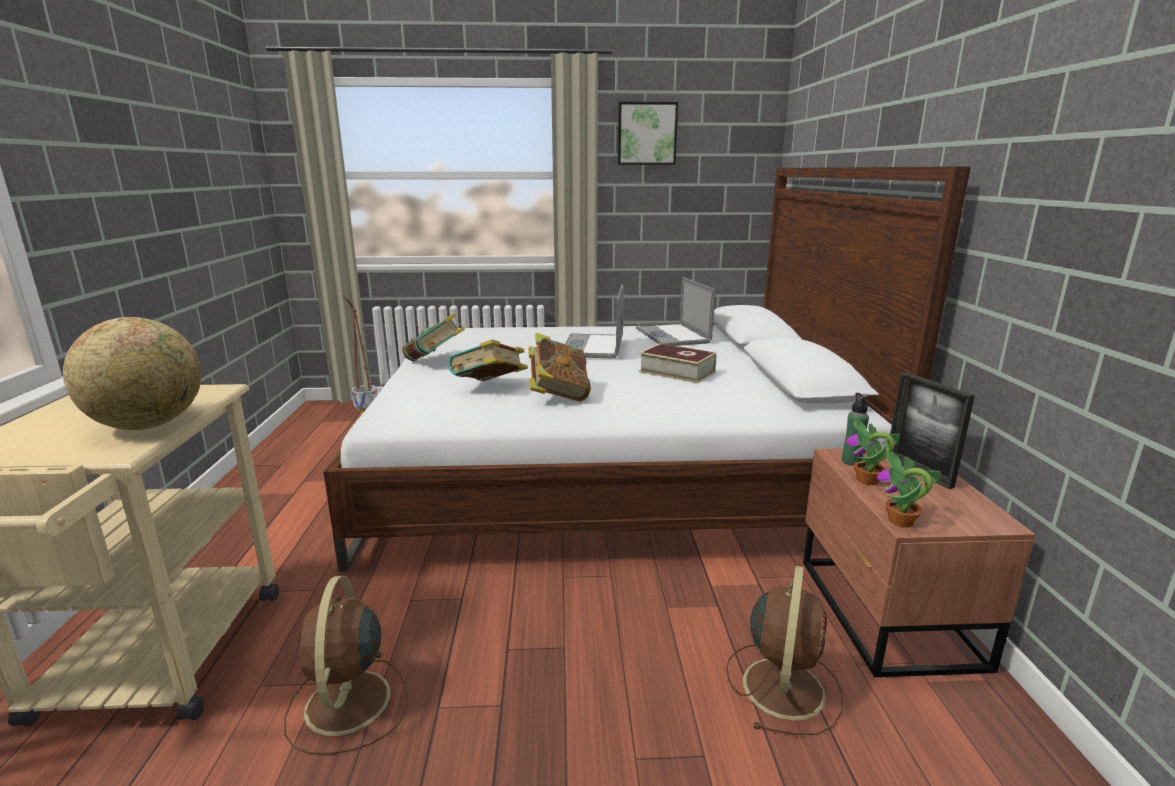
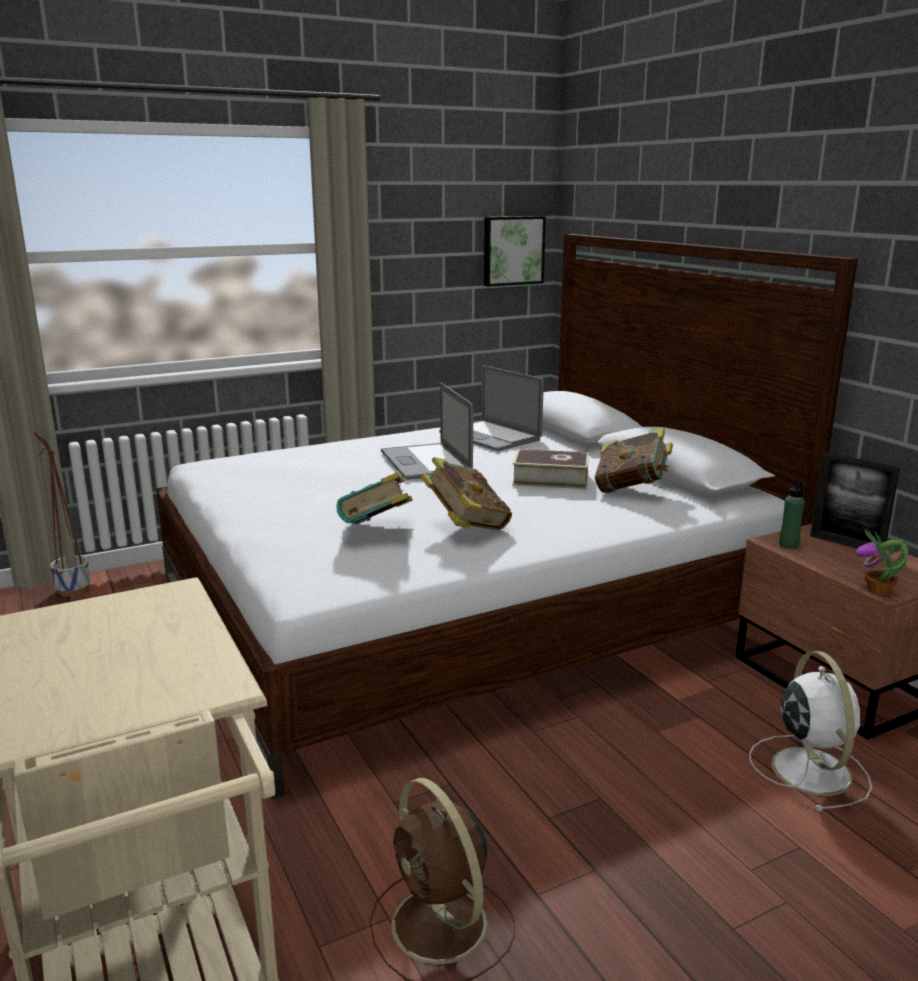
camera: 25 degrees left, 0 degrees up
globe [63,317,201,430] -> none
book [402,314,465,361] -> book moved to [595,428,673,493]
picture [618,102,678,165] -> picture moved to [484,216,546,287]
brown fan [726,566,843,735] -> white fan [749,651,872,811]
potted plant [846,419,900,485] -> none

